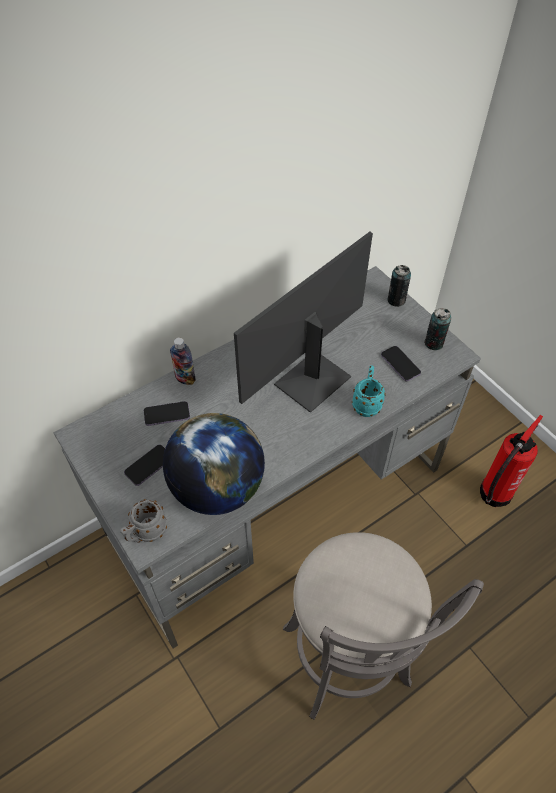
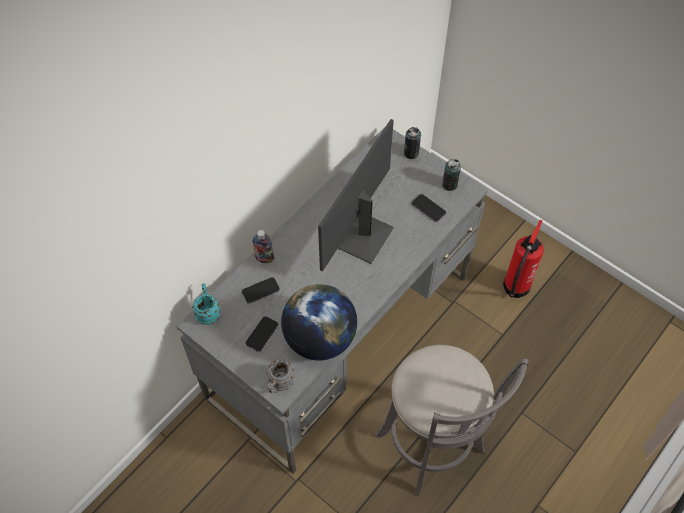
camera: 15 degrees left, 5 degrees up
turquoise mug [352,365,386,417] -> turquoise mug moved to [192,283,220,325]

